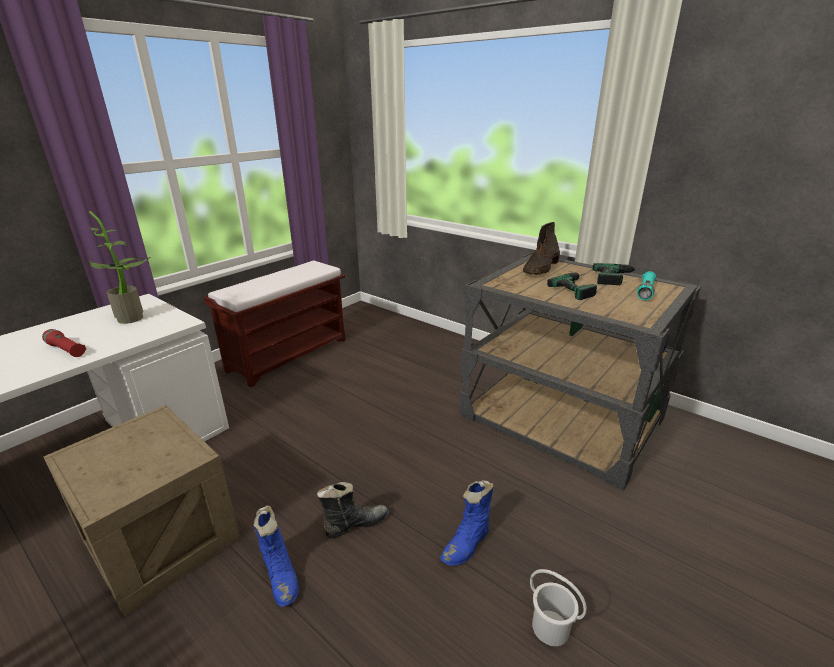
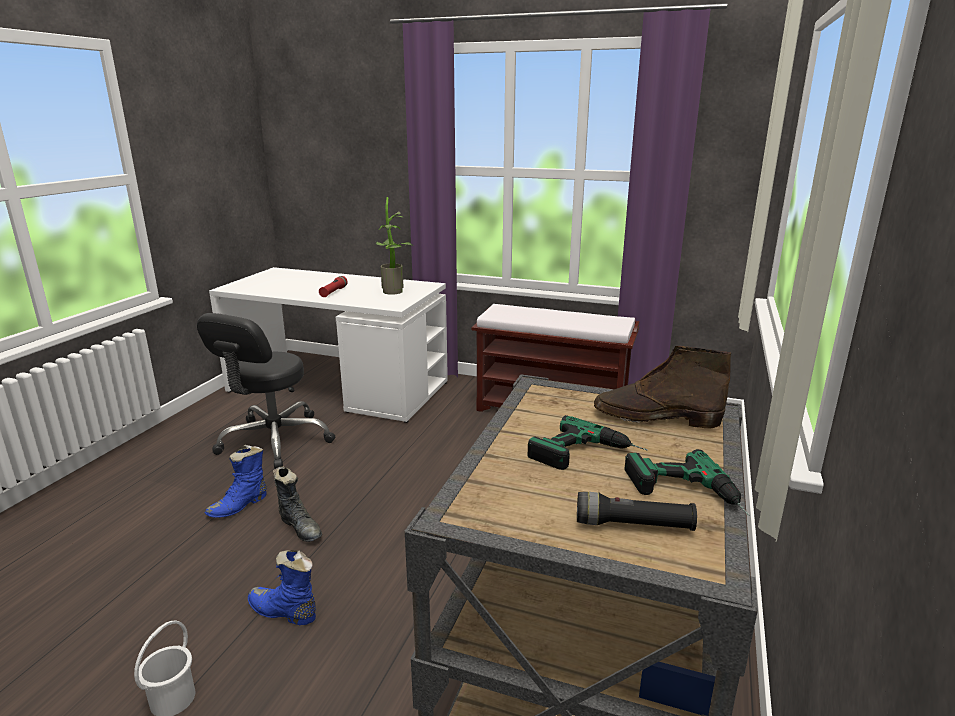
camera: 70 degrees right, 5 degrees down
crate [44,405,240,616] -> black office chair [197,313,335,469]
turquoise flashlight [637,271,656,300] -> black flashlight [577,492,697,531]

